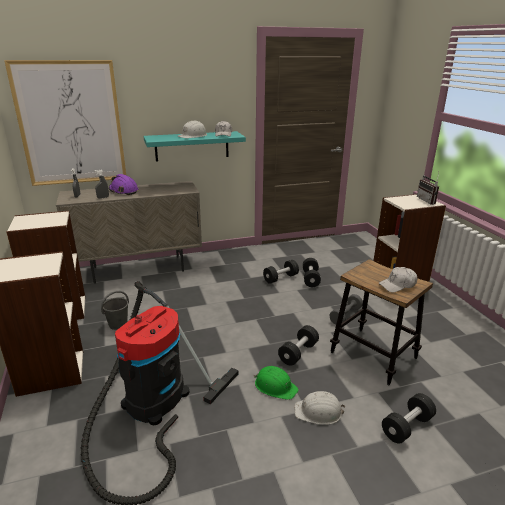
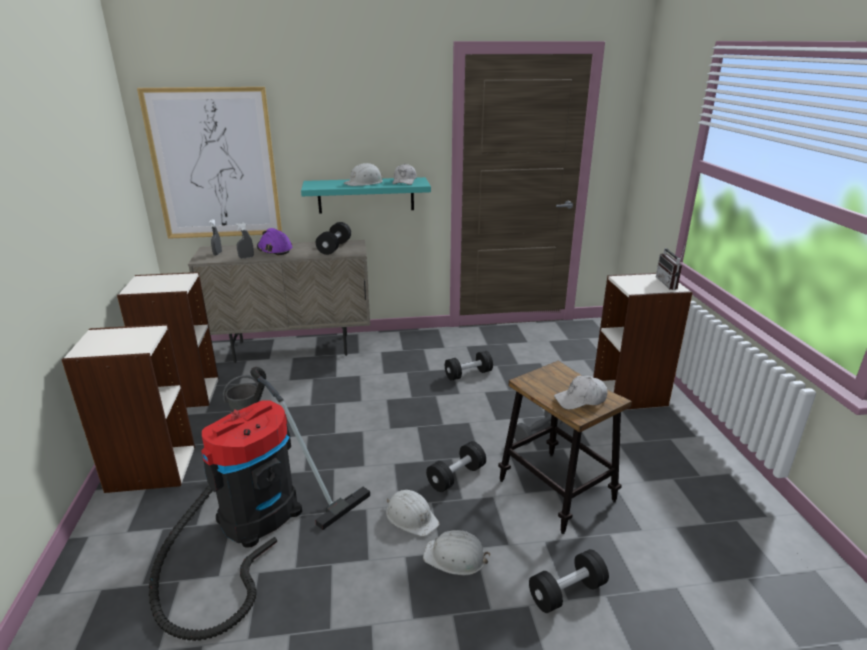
camera: 10 degrees right, 0 degrees up
green hard hat [254,366,298,400] -> white hard hat [386,490,439,537]
black dumbbell [303,258,321,287] -> black dumbbell moved to [316,222,351,255]

